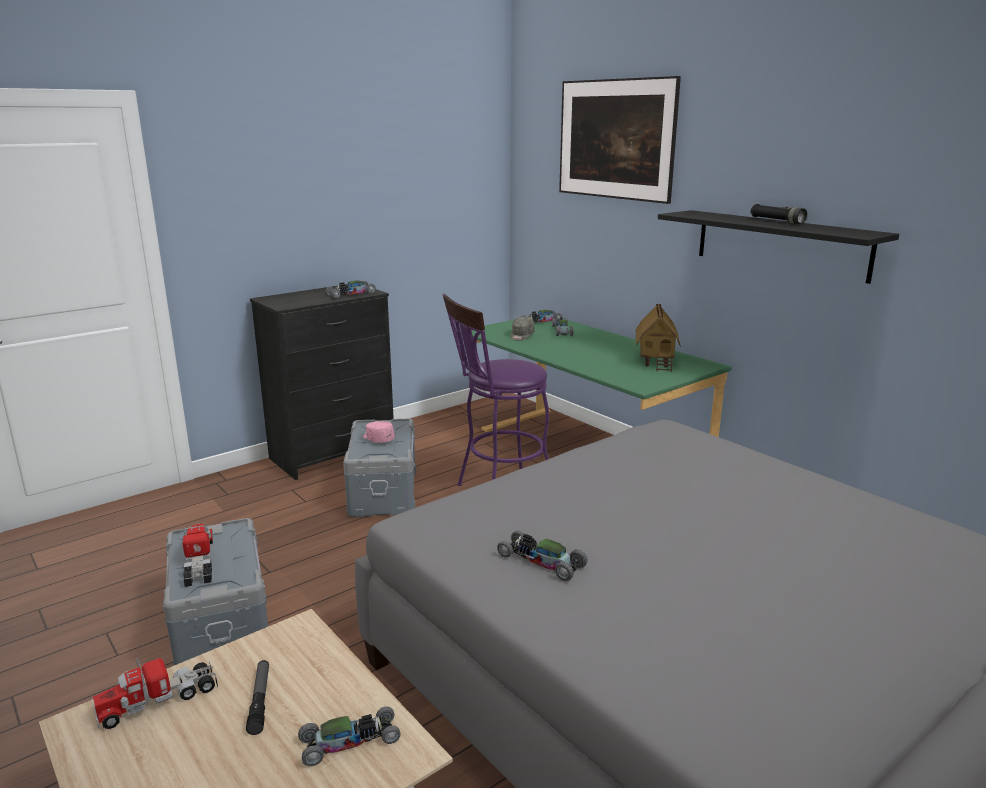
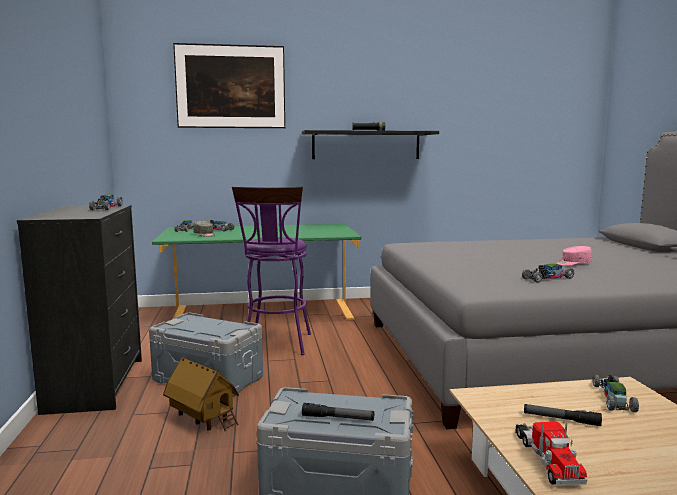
camera: 60 degrees left, 10 degrees down
toy truck [182,524,213,587] -> flashlight [302,403,374,421]
pink cap [363,421,395,443] -> pink cap moved to [556,246,592,266]
toy house [636,303,681,372] -> toy house moved to [163,357,239,432]

